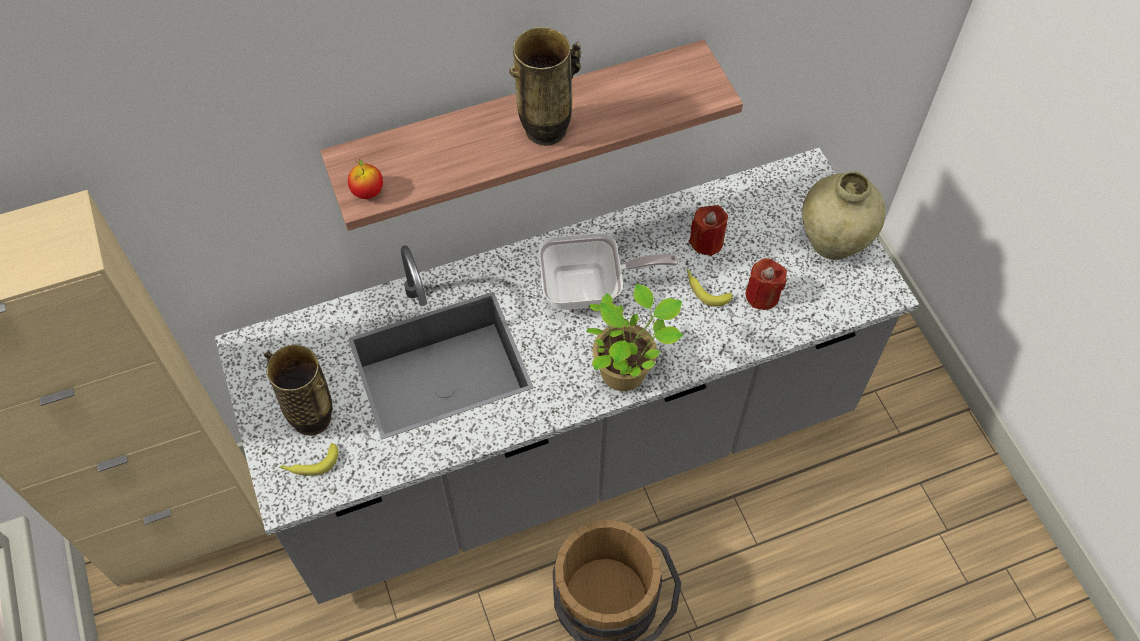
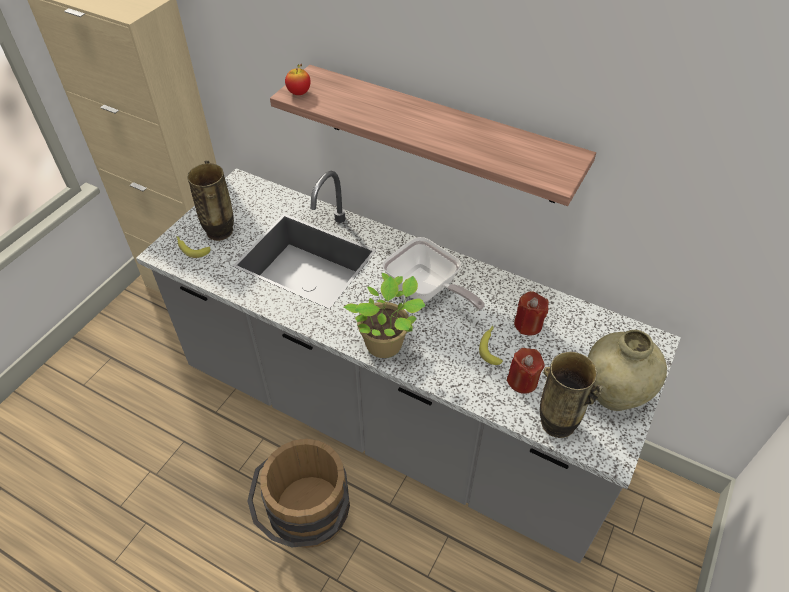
camera: 50 degrees right, 10 degrees down
vase [509,27,582,146] -> vase moved to [540,352,603,438]

